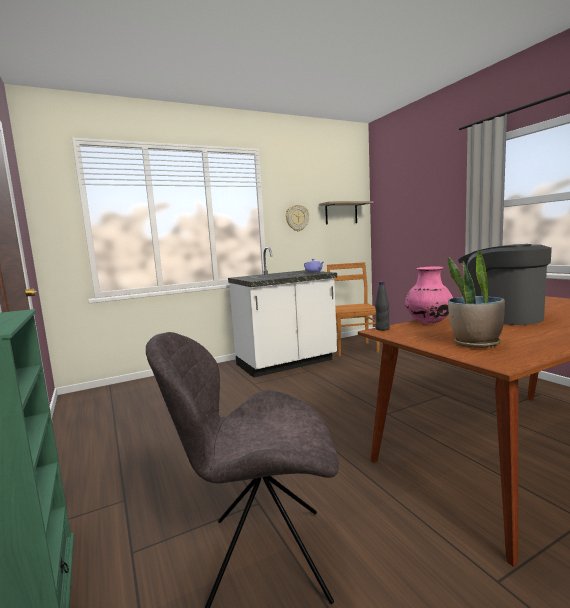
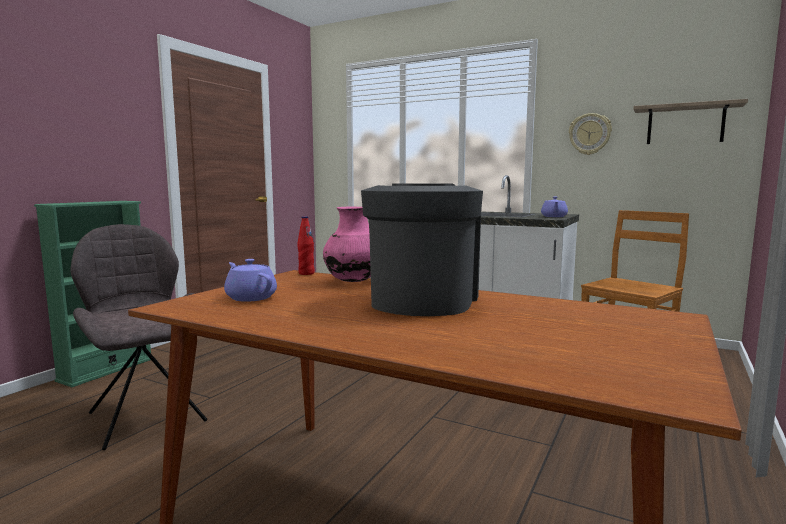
camera: 55 degrees right, 0 degrees up
black bottle [375,281,390,331] -> red bottle [297,216,315,275]
potted plant [448,251,505,348] -> purple teapot [224,259,277,302]

